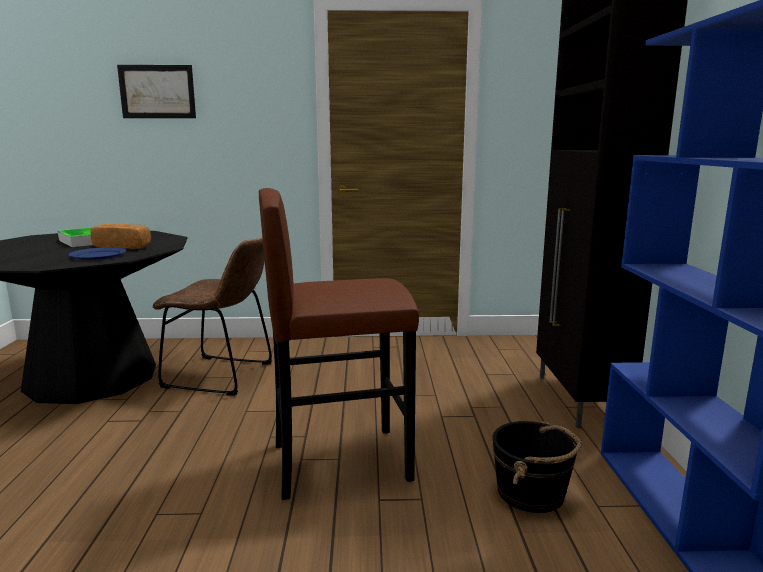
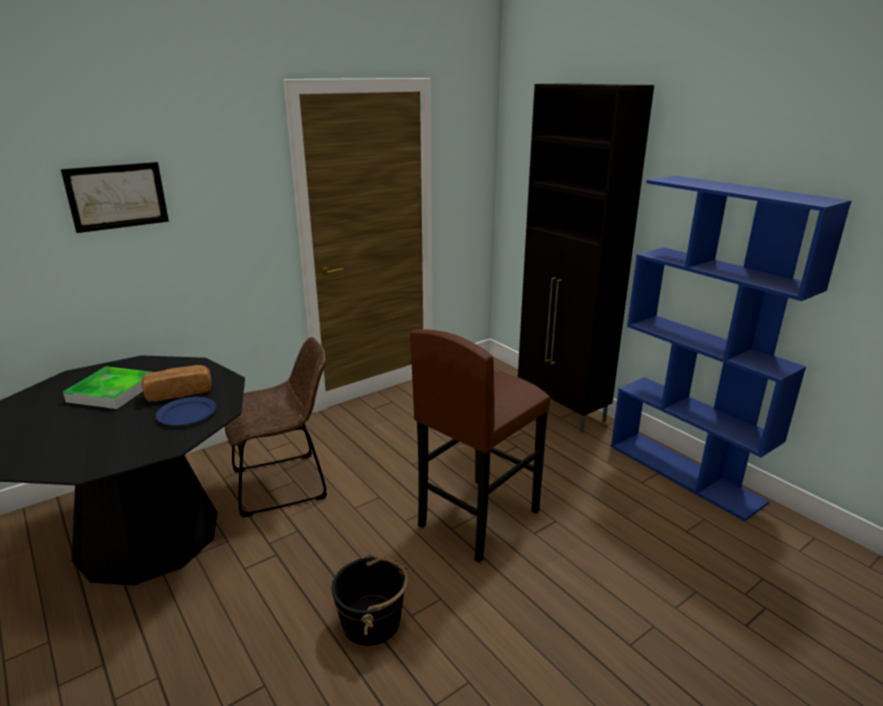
camera: 35 degrees left, 10 degrees up
black bucket [493,421,583,513] -> black bucket moved to [332,554,409,646]

